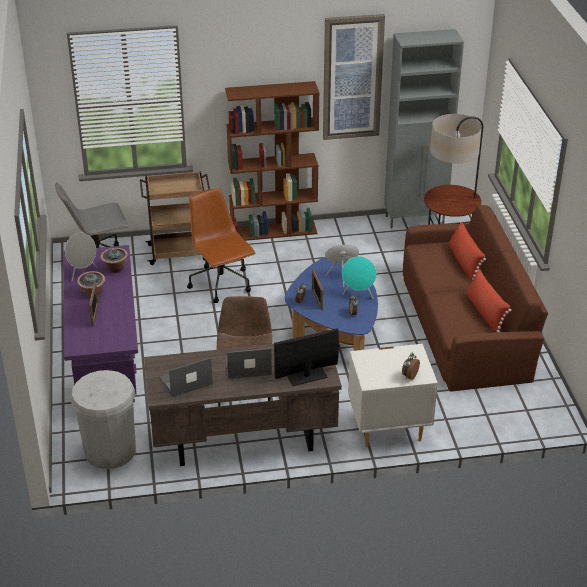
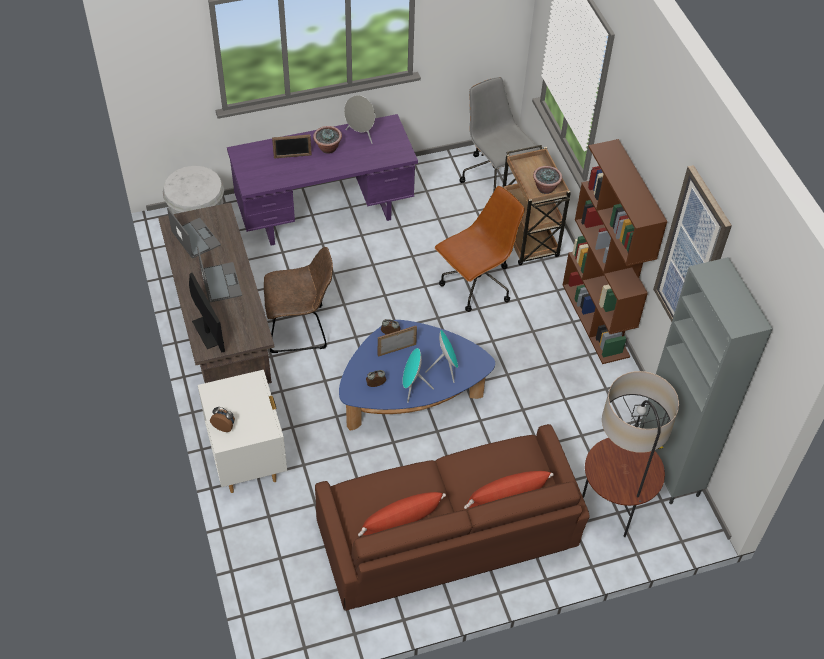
camera: 80 degrees right, 15 degrees up
potted plant [101,248,128,273] -> potted plant moved to [533,166,562,194]

